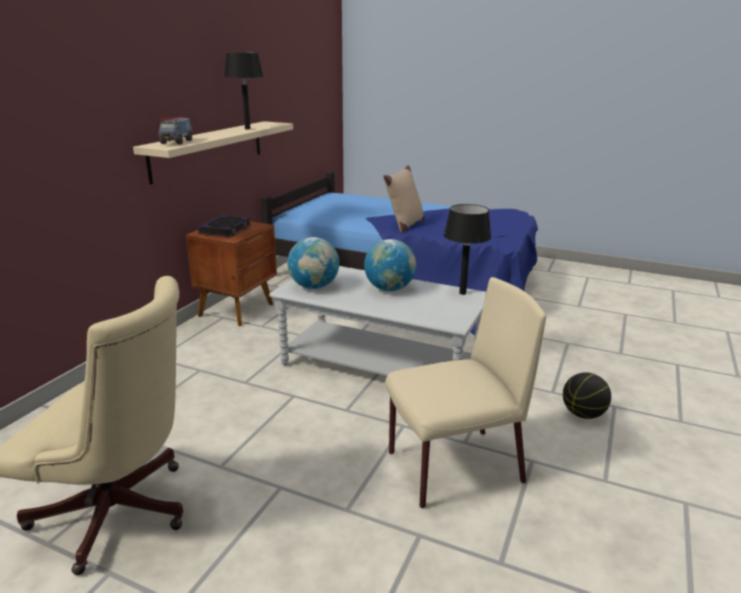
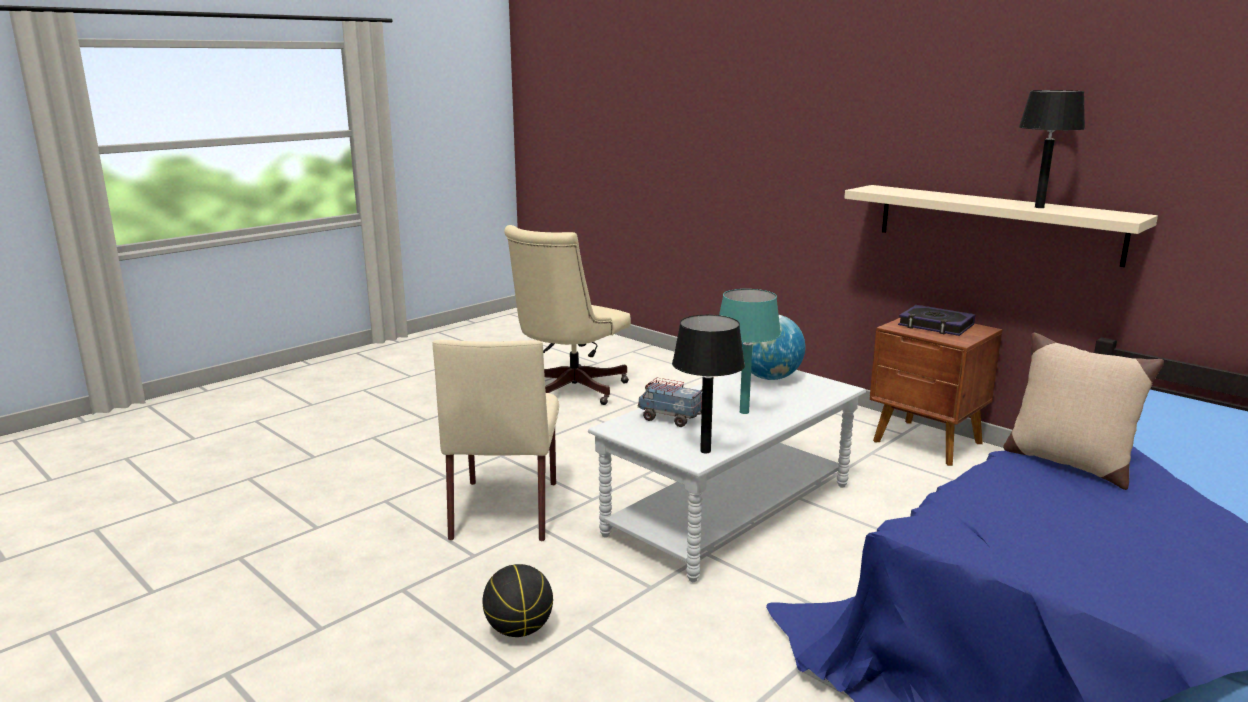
camera: 110 degrees right, 5 degrees down
toy truck [158,116,193,145] -> toy truck moved to [637,377,702,427]
globe [364,239,416,291] -> turquoise table lamp [719,289,781,414]

